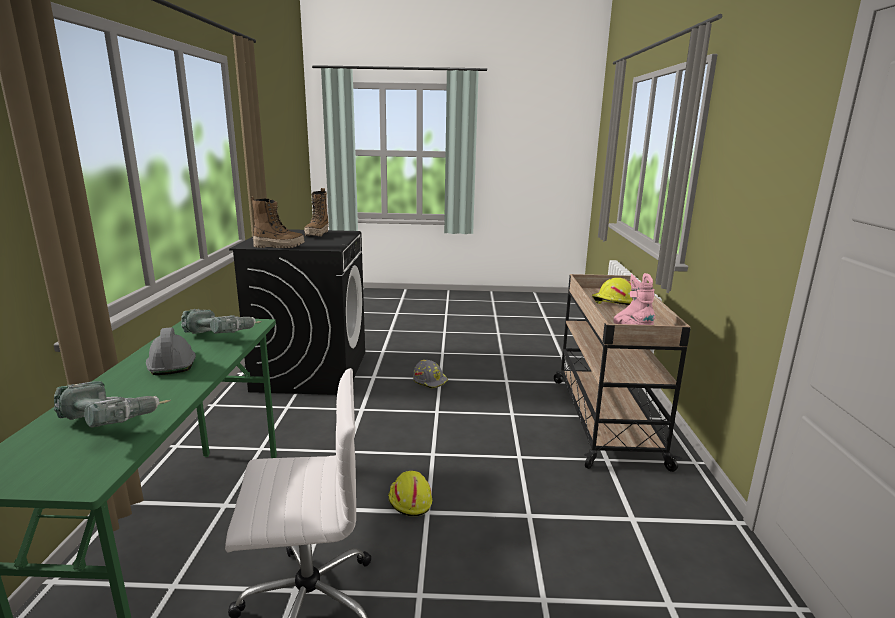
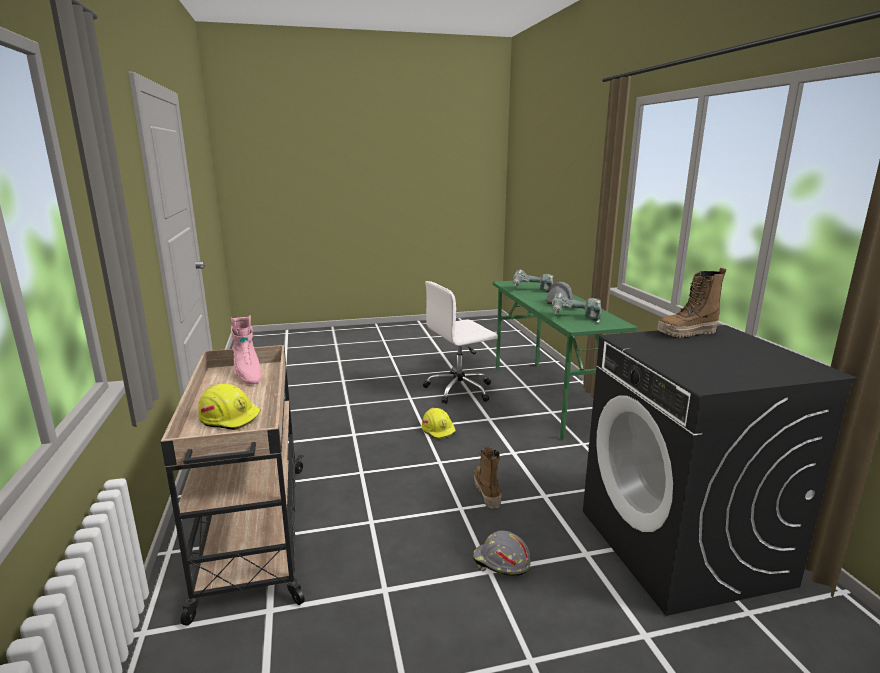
camera: 165 degrees right, 0 degrees up
boot [304,188,329,236] -> boot moved to [474,447,501,509]

